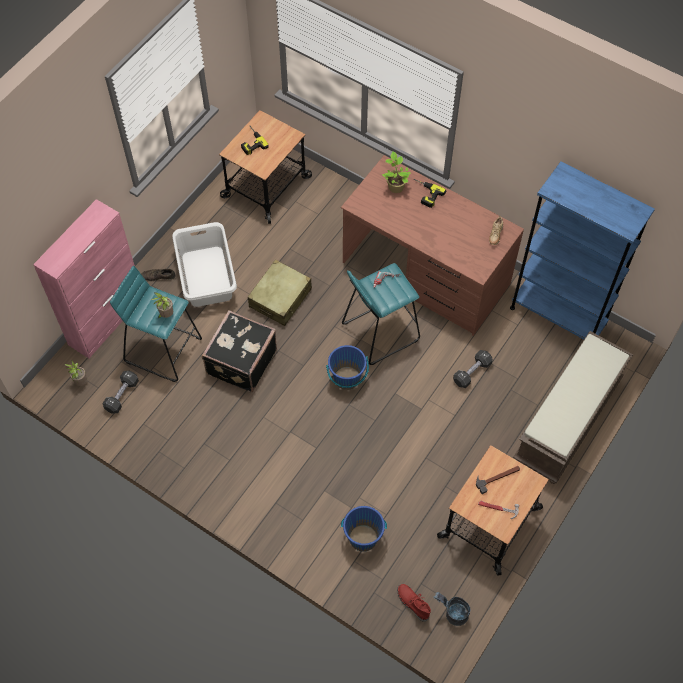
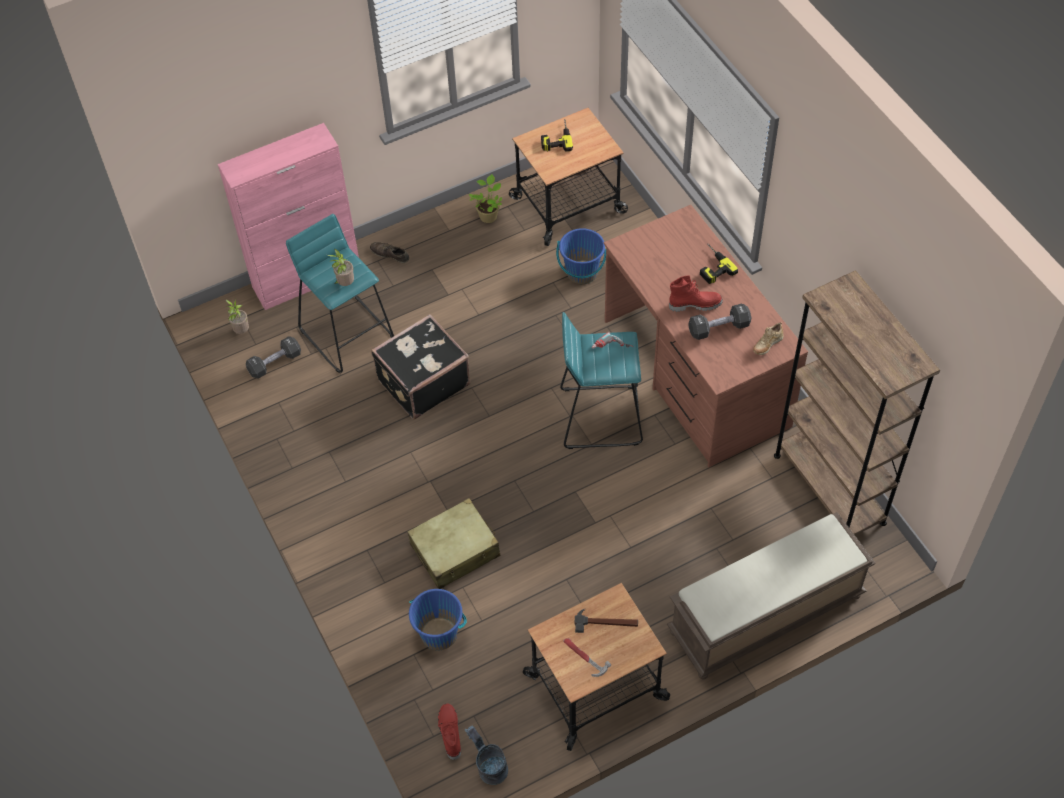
camera: 30 degrees right, 5 degrees down
white laundry basket [172,222,237,307] -> none
beige suitcase [248,259,312,326] -> beige suitcase moved to [407,498,500,589]
blue bucket [326,345,369,390] -> blue bucket moved to [556,228,606,284]
potted plant [382,151,411,193] -> potted plant moved to [469,174,502,223]
black dumbbell [453,350,493,388] -> black dumbbell moved to [688,304,751,340]
blue bookcase [510,161,655,339] -> brown bookcase [774,270,940,535]
none -> red boot [669,275,723,312]

